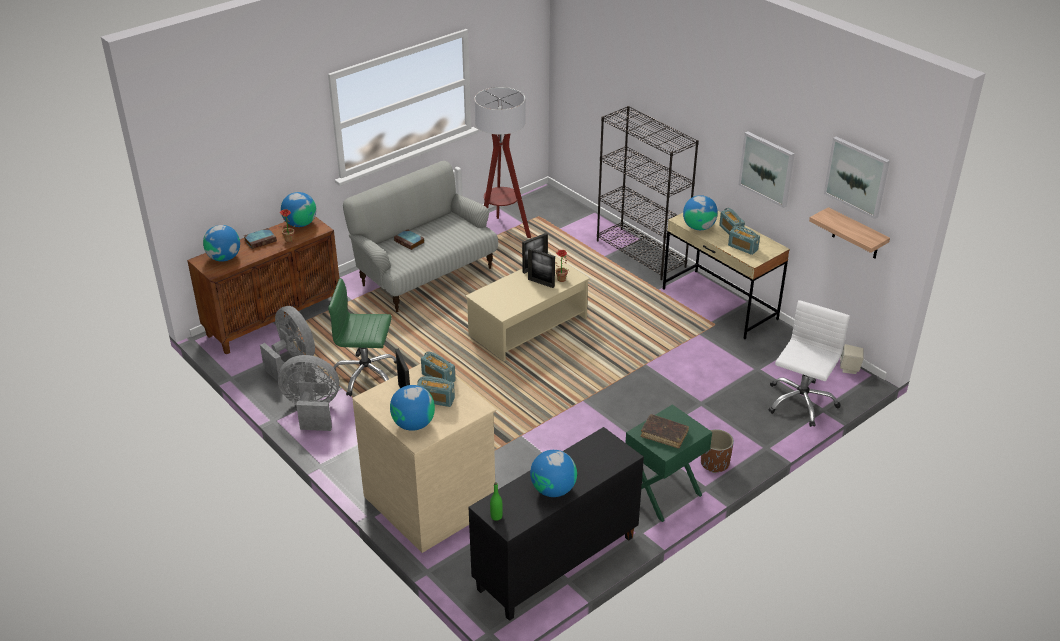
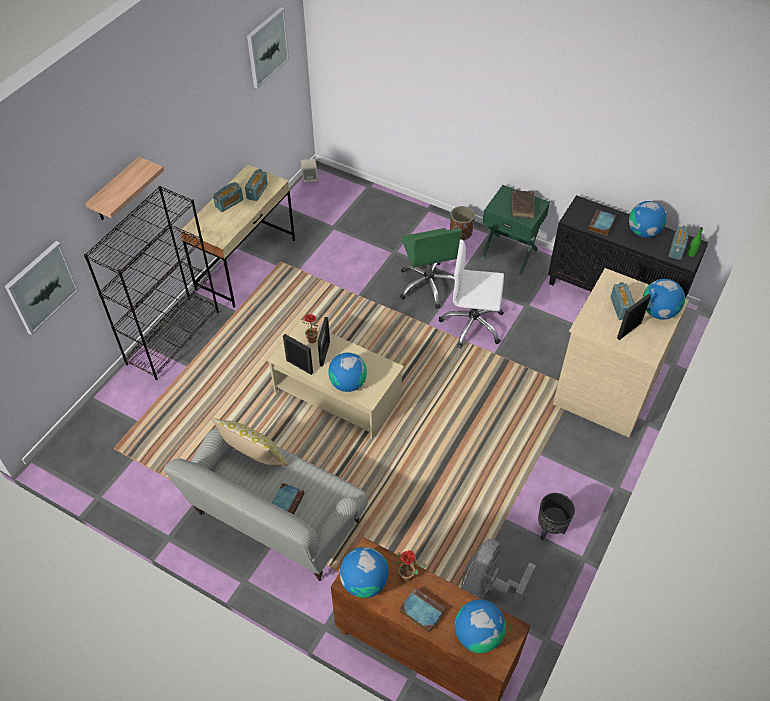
camera: 110 degrees left, 15 degrees up
grey fan [278,355,339,431] -> black planter [538,493,575,540]
green office chair [328,278,397,396] -> green office chair moved to [400,228,462,309]
radio [421,352,456,382] -> radio moved to [669,225,690,260]
floor lamp [474,87,531,238] -> none
globe [683,195,718,230] -> globe moved to [328,353,367,392]
picture [738,132,795,208] -> picture moved to [5,241,79,335]
white office chair [768,300,850,427] -> white office chair moved to [439,240,504,348]
shelf [809,207,890,258] -> shelf moved to [85,157,164,220]
none -> pillow [211,418,289,466]
none -> book [588,210,616,236]

